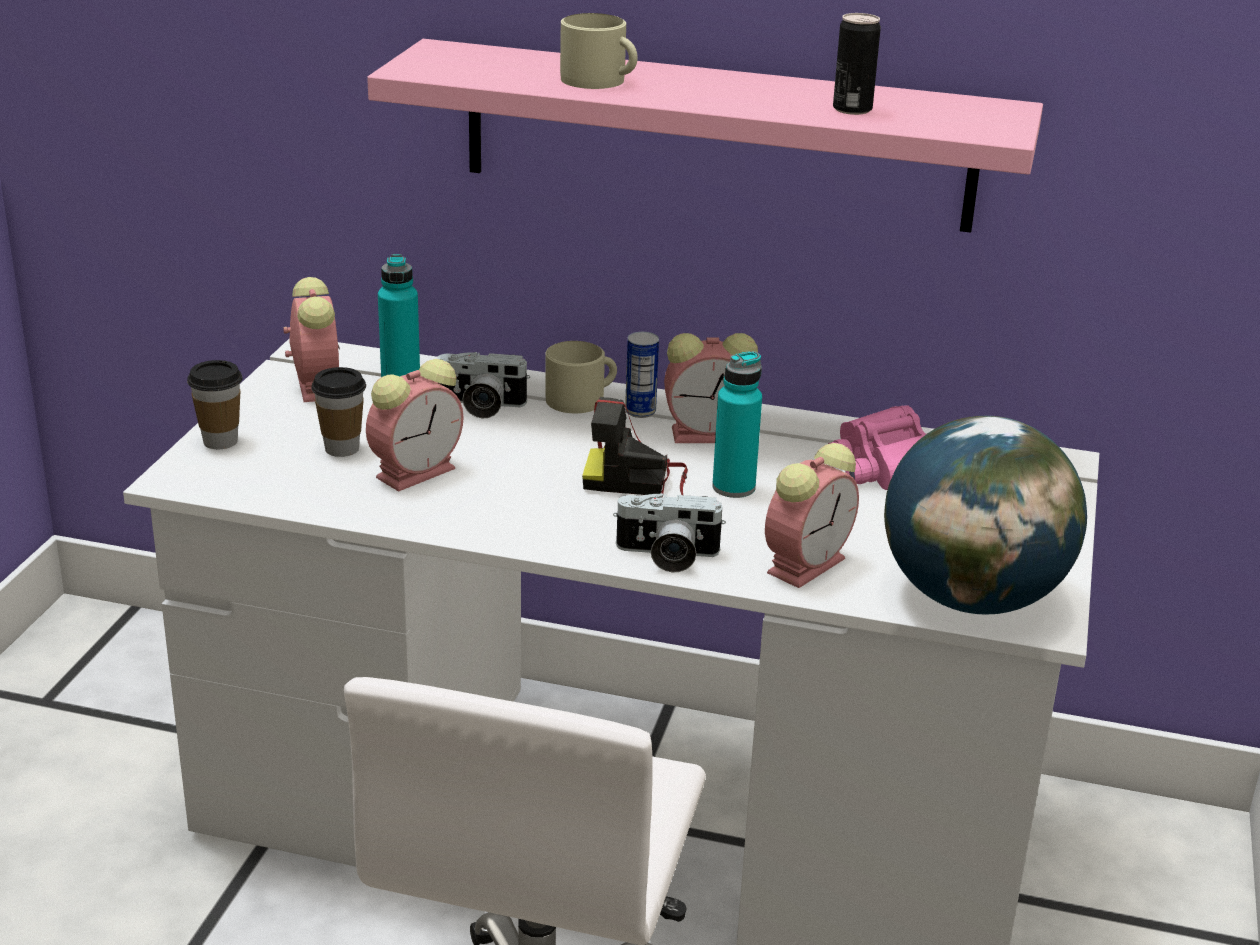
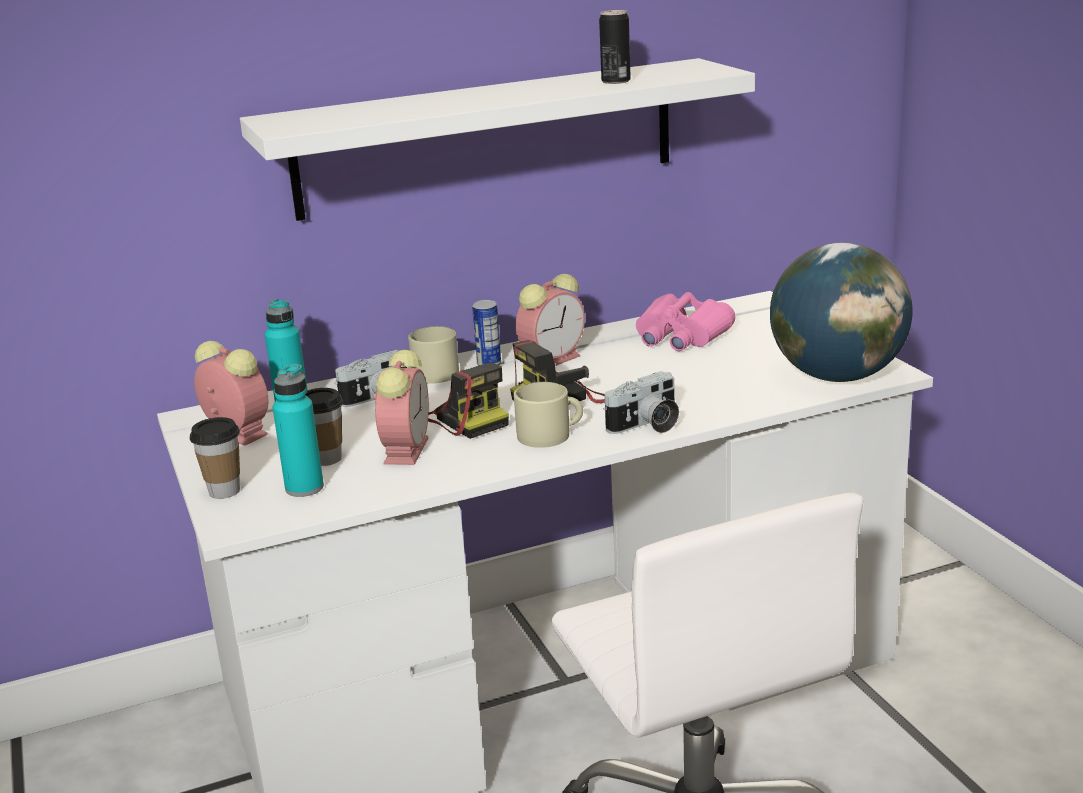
camera: 35 degrees left, 5 degrees down
pink shelf [367,39,1043,233] -> white shelf [240,58,755,221]
beige mug [560,13,638,89] -> beige mug moved to [514,382,583,448]
turquoise bottle [712,351,762,498] -> turquoise bottle moved to [273,363,324,497]
alarm clock [765,443,859,588] -> none
none -> camera [428,362,509,439]

